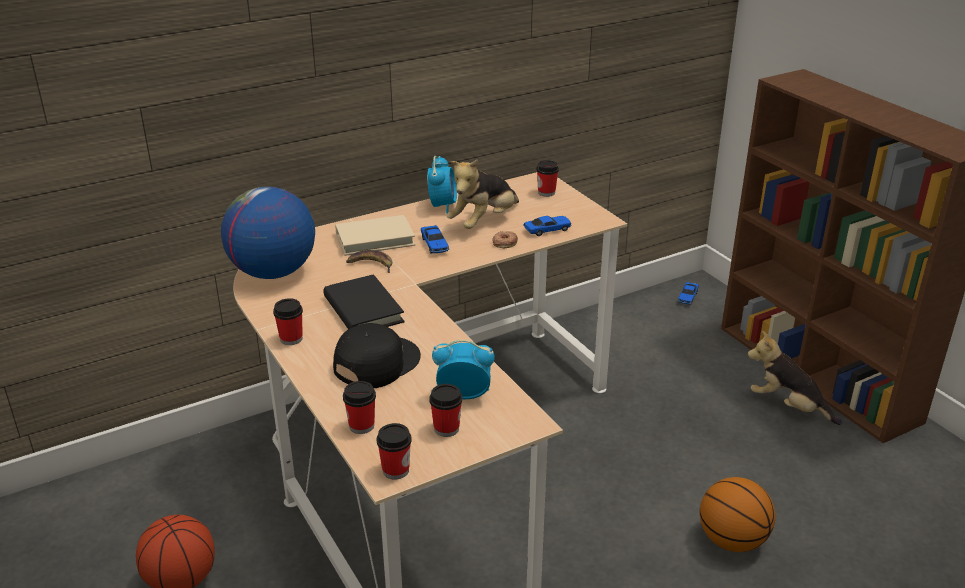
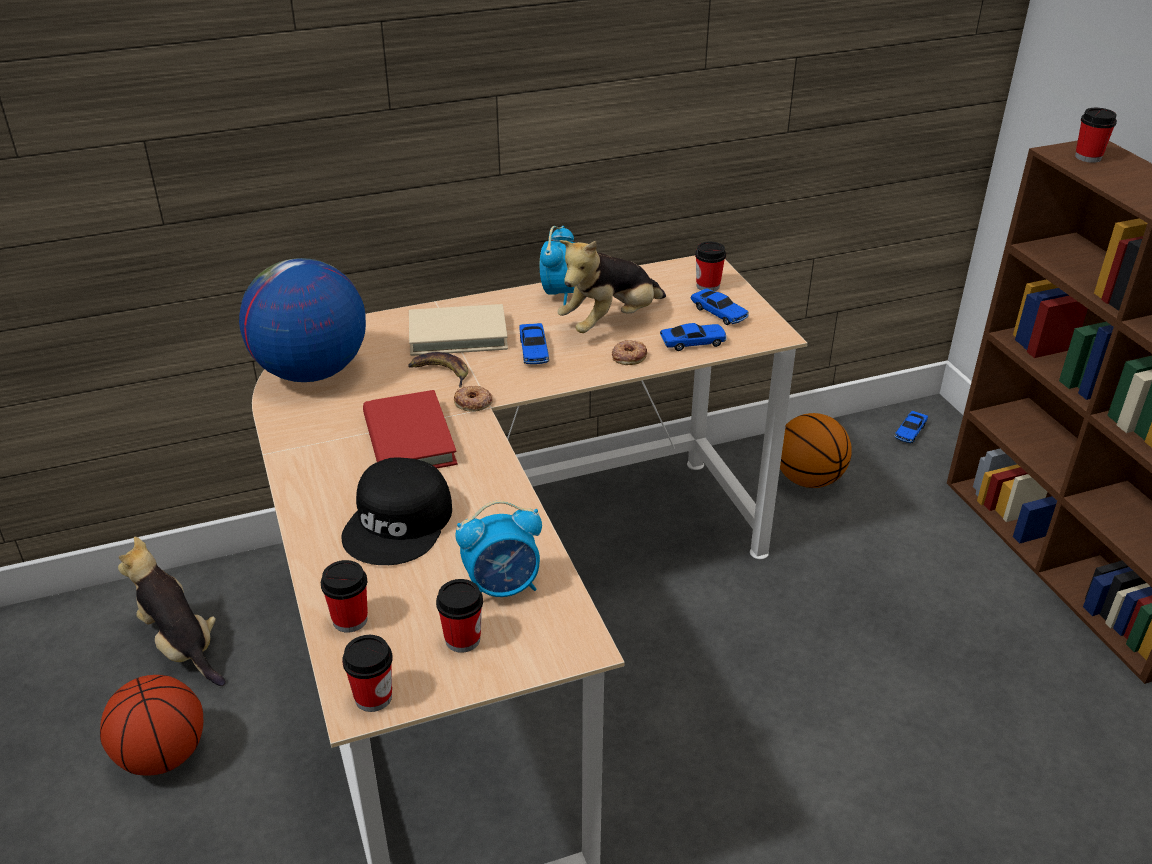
camera: 10 degrees right, 5 degrees up
cup [273,298,303,345] -> cup moved to [1075,108,1117,163]
black book [323,274,405,329] -> red book [363,390,457,468]
black cap [333,323,421,389] -> black cap turned 150 degrees clockwise [342,457,452,565]
alarm clock [432,339,495,399] -> alarm clock turned 150 degrees clockwise [455,501,542,597]
basketball [700,477,775,552] -> basketball moved to [780,413,852,488]
plush toy [747,331,842,425] -> plush toy moved to [118,537,226,686]
none -> donut [454,386,492,412]
none -> toy car [691,288,749,325]

